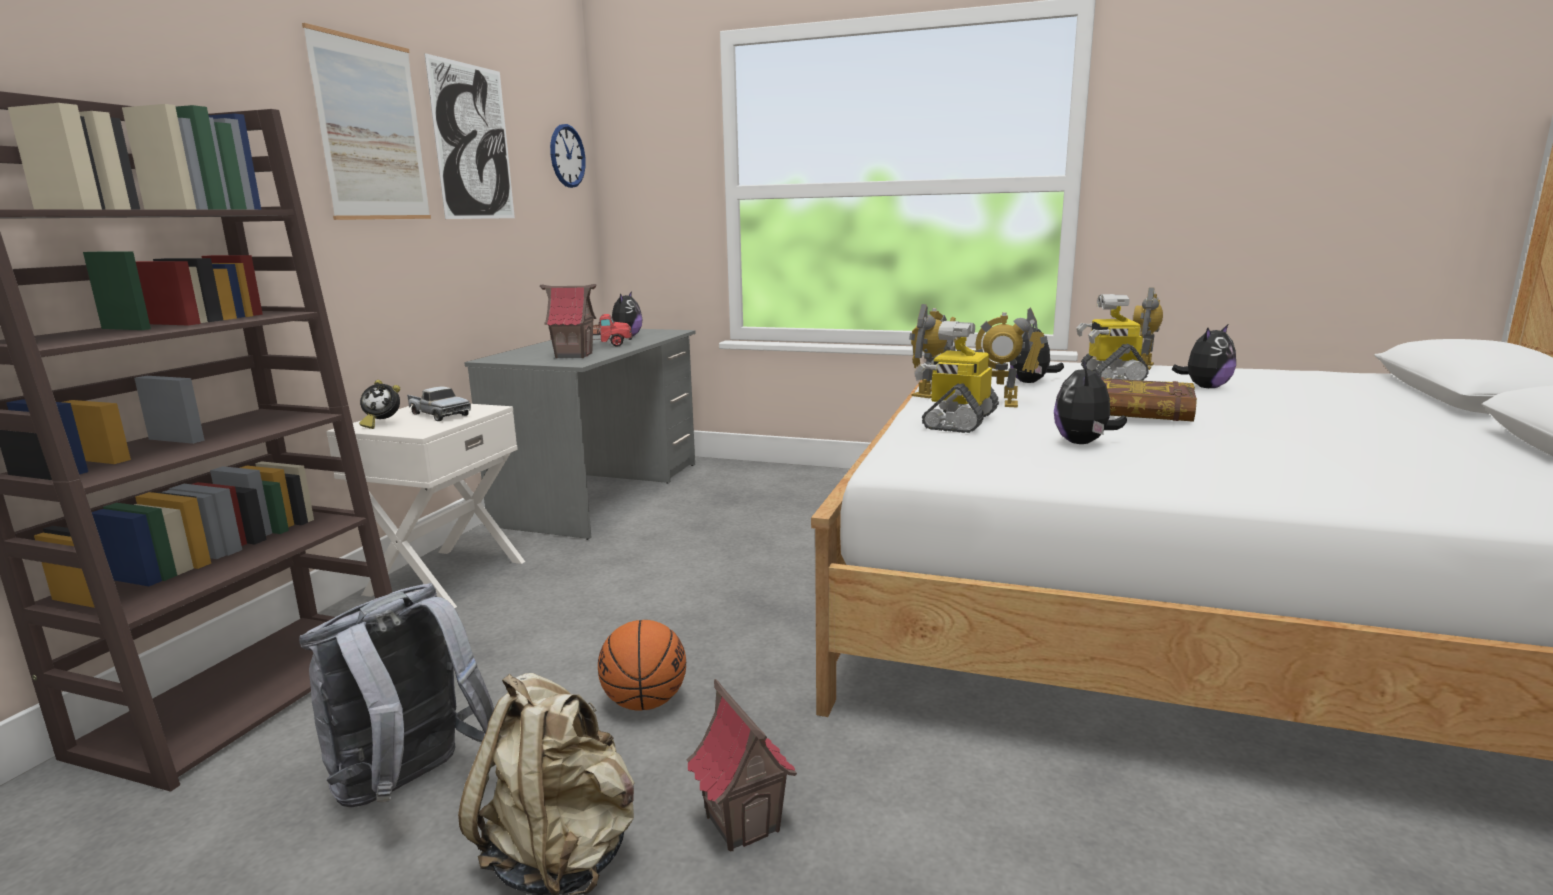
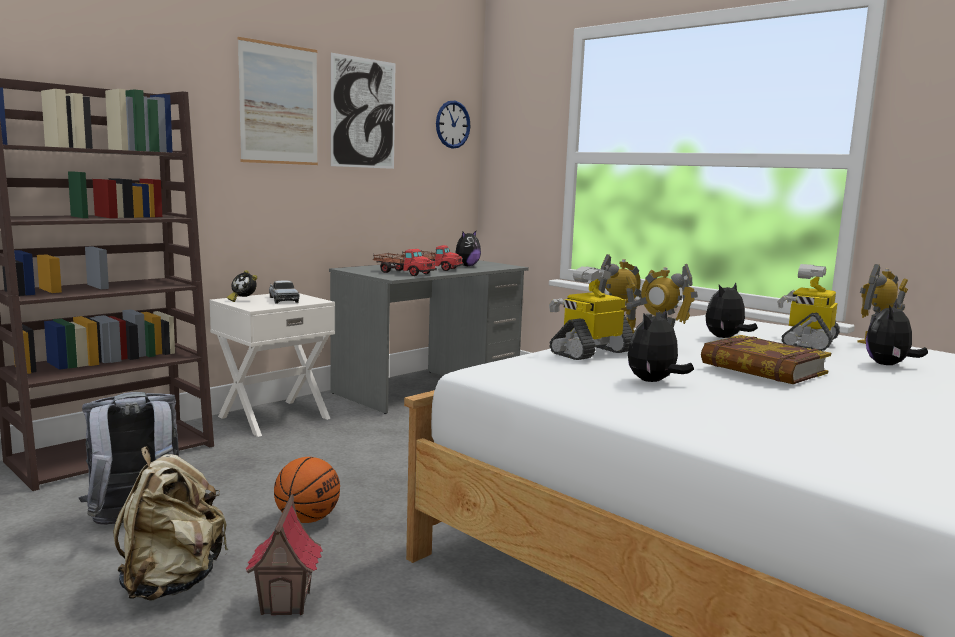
camera: 25 degrees right, 5 degrees down
toy house [540,284,596,358] -> toy truck [373,249,437,276]
plush toy [1172,325,1236,388] -> plush toy turned 135 degrees clockwise [866,301,928,365]

